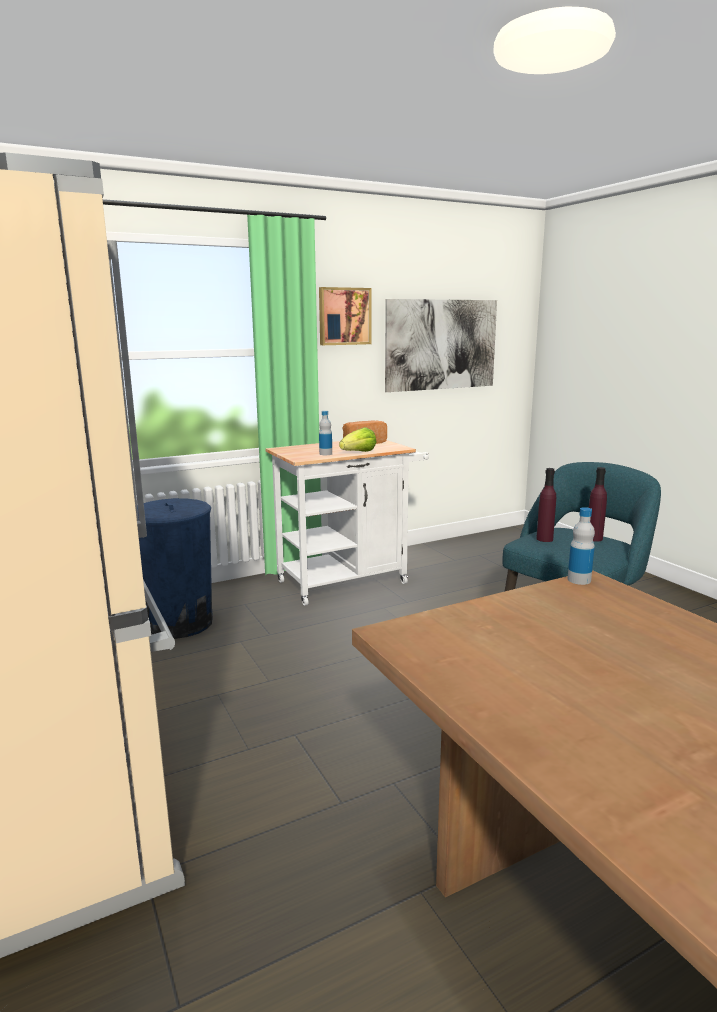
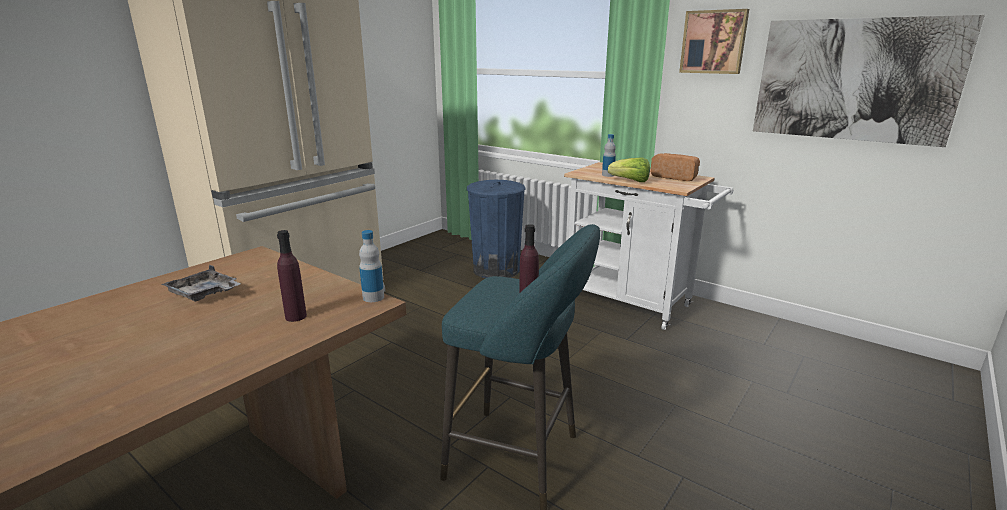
camera: 65 degrees right, 5 degrees up
purple bottle [536,468,556,542] -> purple bottle moved to [277,230,307,322]
none -> grey tray [162,265,240,301]

